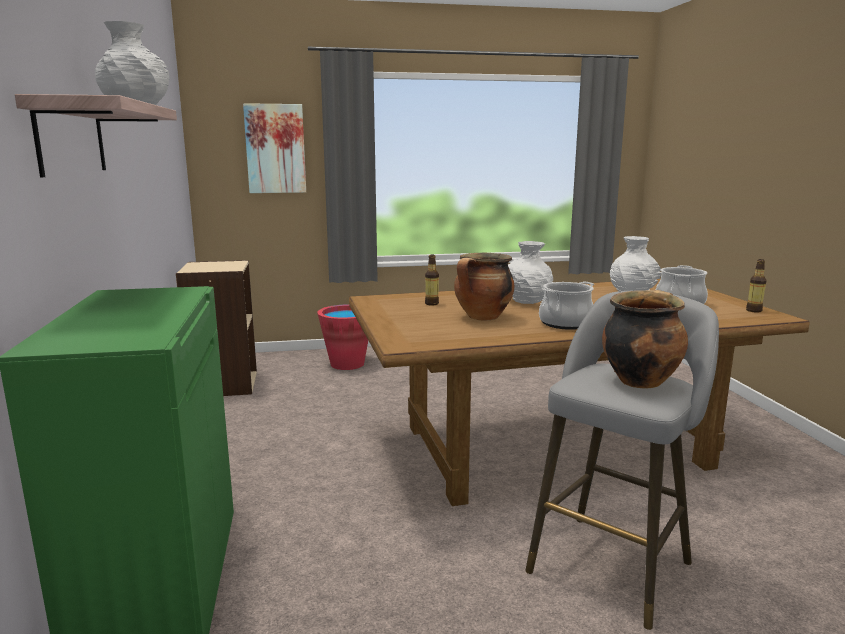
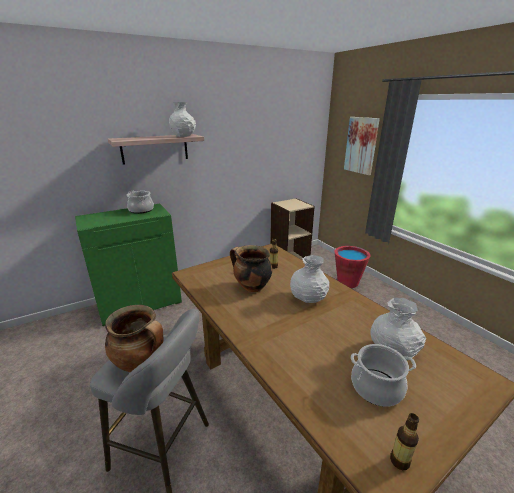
camera: 70 degrees right, 10 degrees up
cooking pot [539,281,594,330] -> cooking pot moved to [127,191,154,214]

